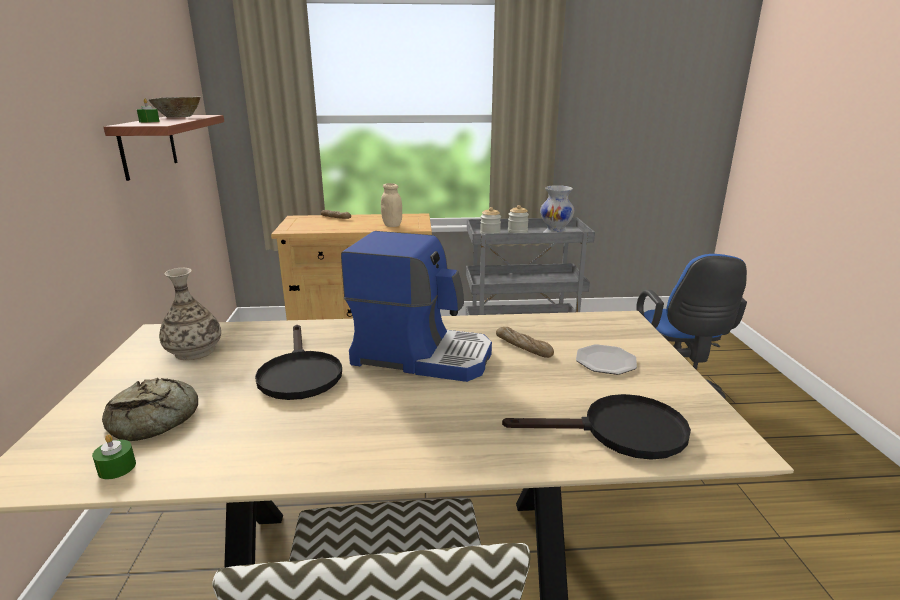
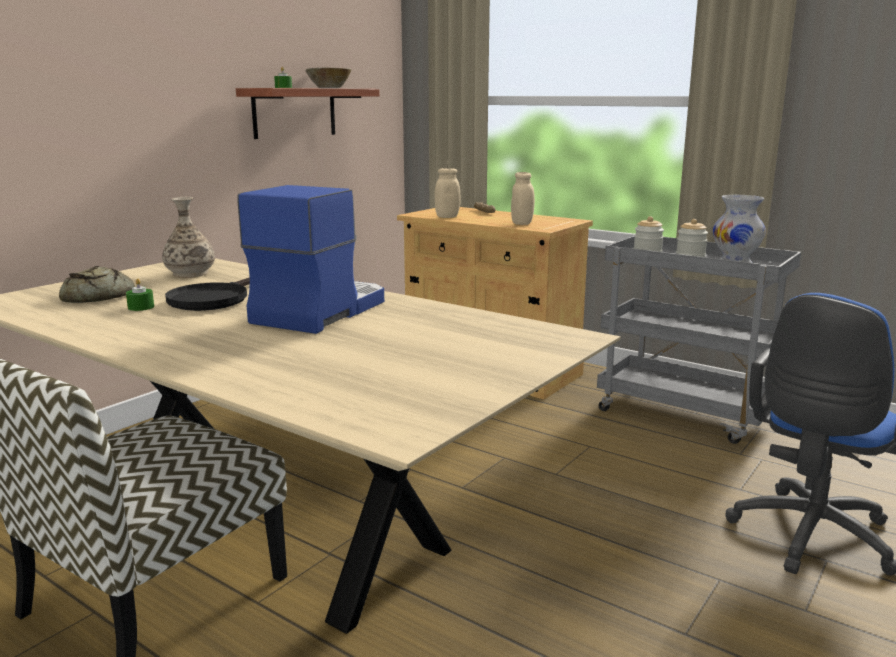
camera: 40 degrees right, 5 degrees down
green candle [92,434,136,479] -> green candle moved to [126,278,154,311]
coffee machine [341,231,492,382] -> coffee machine turned 120 degrees counterclockwise [237,185,384,334]
bread [496,327,554,358] -> none
black frying pan [502,394,691,460] -> none
plate [576,344,637,375] -> none
none -> beige jar [434,168,460,218]

